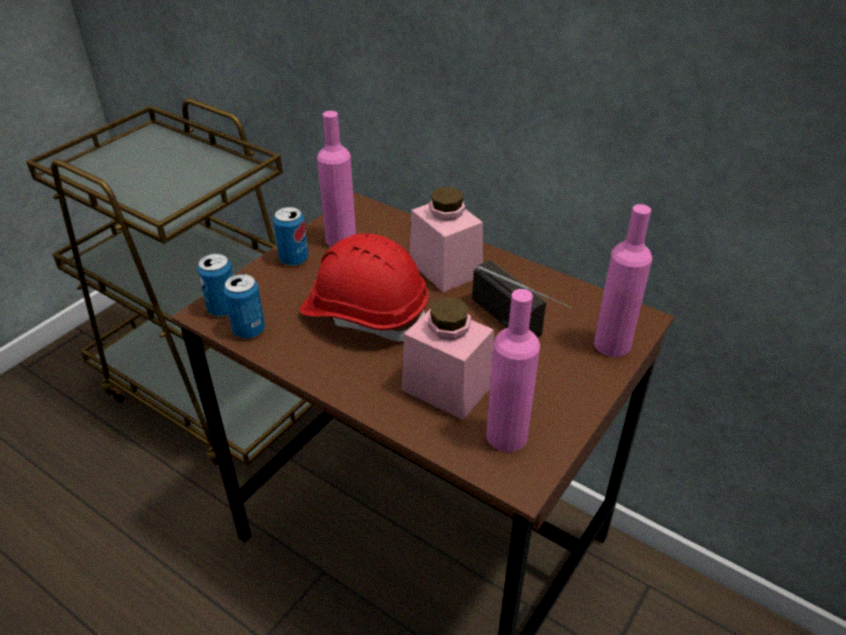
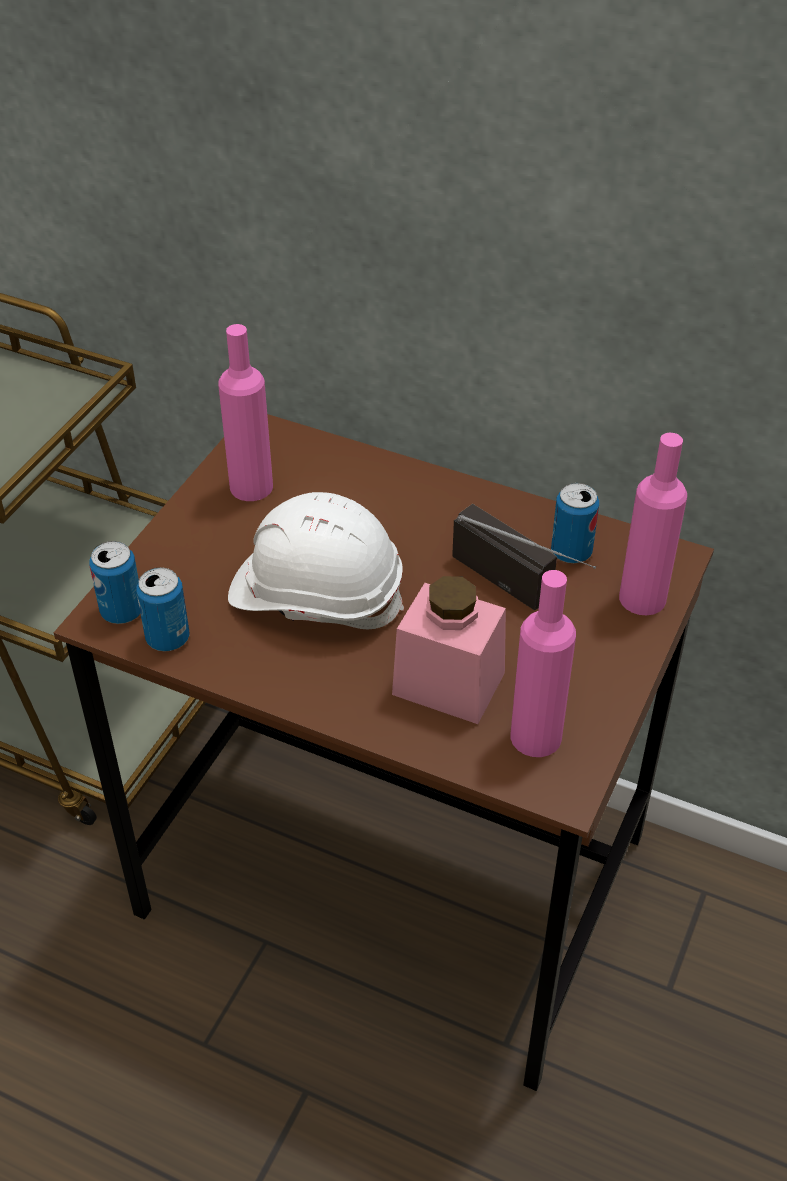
camera: 10 degrees left, 5 degrees up
can [273,207,308,266] -> can moved to [551,483,599,563]
red hard hat [300,234,429,341] -> white hard hat [228,492,404,629]
pink jar [410,187,483,292] -> none

